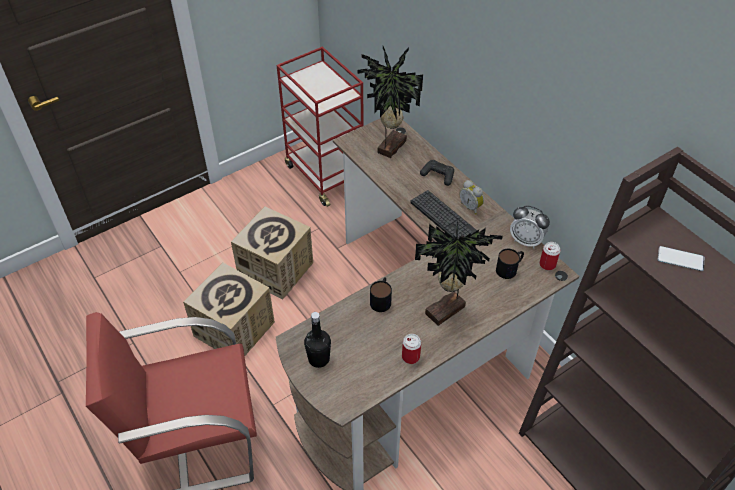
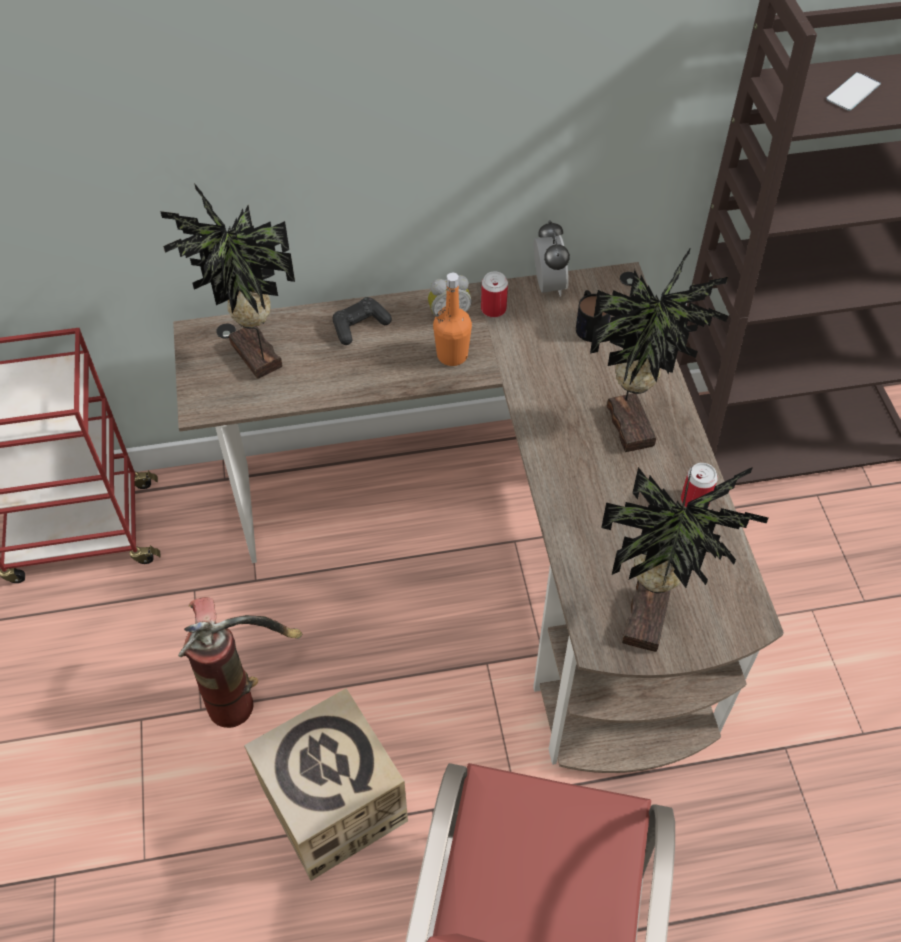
camera: 65 degrees left, 5 degrees up
cardboard box [231,206,313,300] -> fire extinguisher [178,597,302,728]
black bottle [304,312,331,368] -> potted plant [601,467,769,652]
mug [370,277,392,312] -> none
keyboard [410,190,477,239] -> orange bottle [433,273,472,366]
alarm clock [510,205,550,248] -> alarm clock turned 60 degrees counterclockwise [534,220,570,296]
can [539,242,560,270] -> can moved to [481,271,508,318]

